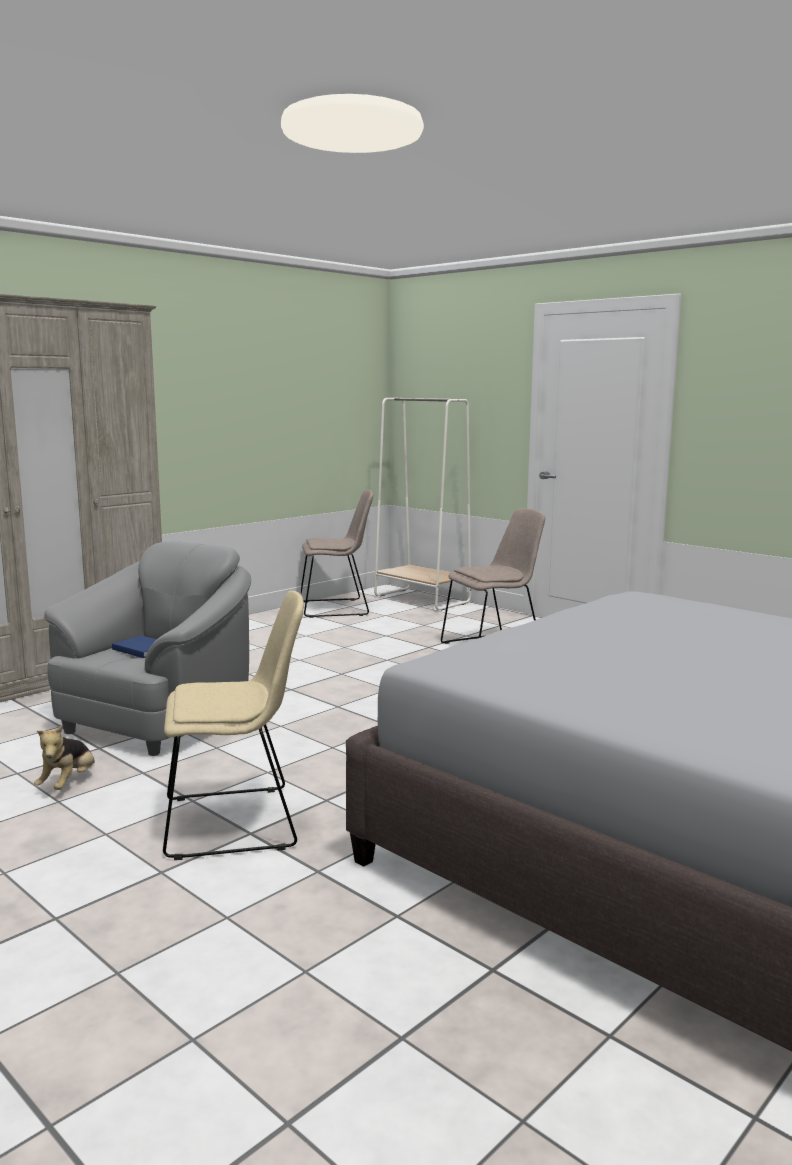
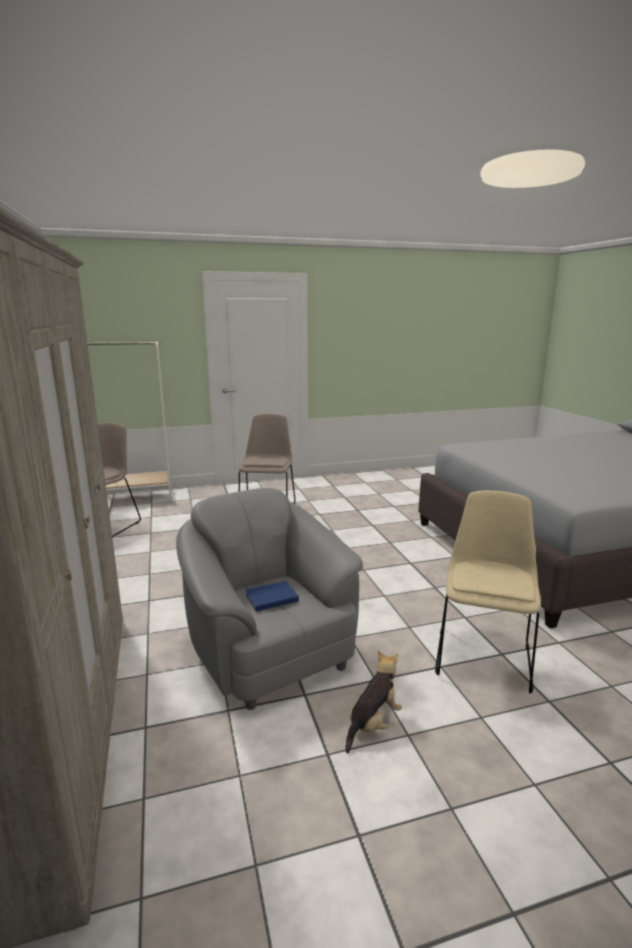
camera: 60 degrees left, 5 degrees up
plush toy [34,725,95,790] -> plush toy turned 90 degrees counterclockwise [345,651,402,753]

